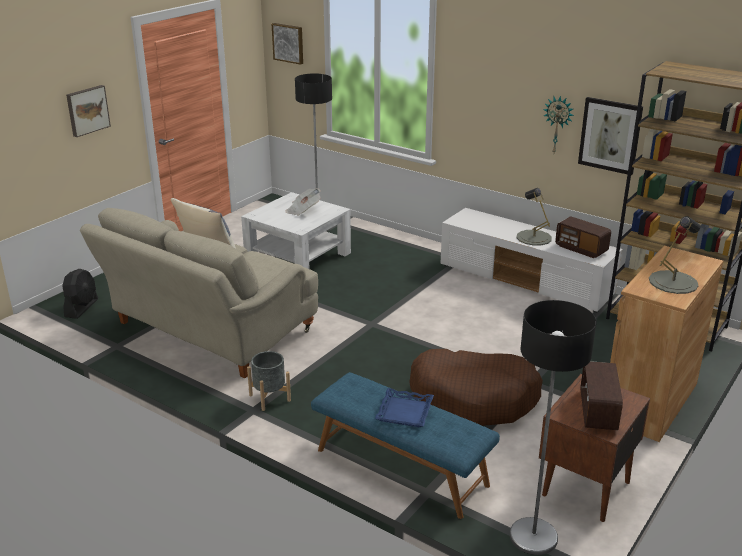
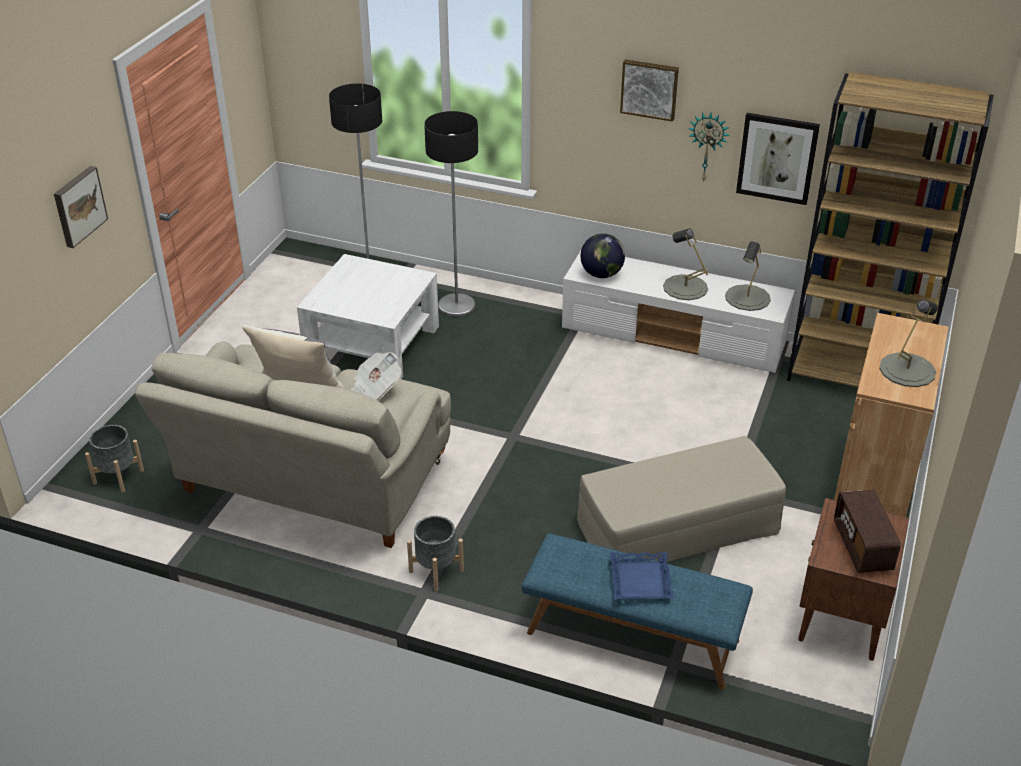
camera: 15 degrees left, 10 degrees up
black fan [62,269,98,319] -> grey planter [85,425,144,493]
picture [272,23,303,65] -> picture moved to [620,59,679,122]
newspaper [285,188,321,216] -> newspaper moved to [351,352,402,400]
brown dog bed [409,349,543,426] -> beige ottoman [577,436,786,562]
floor lamp [510,300,596,555] -> floor lamp moved to [424,111,478,317]
radio [555,217,611,258] -> grey table lamp [725,241,771,311]
none -> globe [580,233,625,278]

